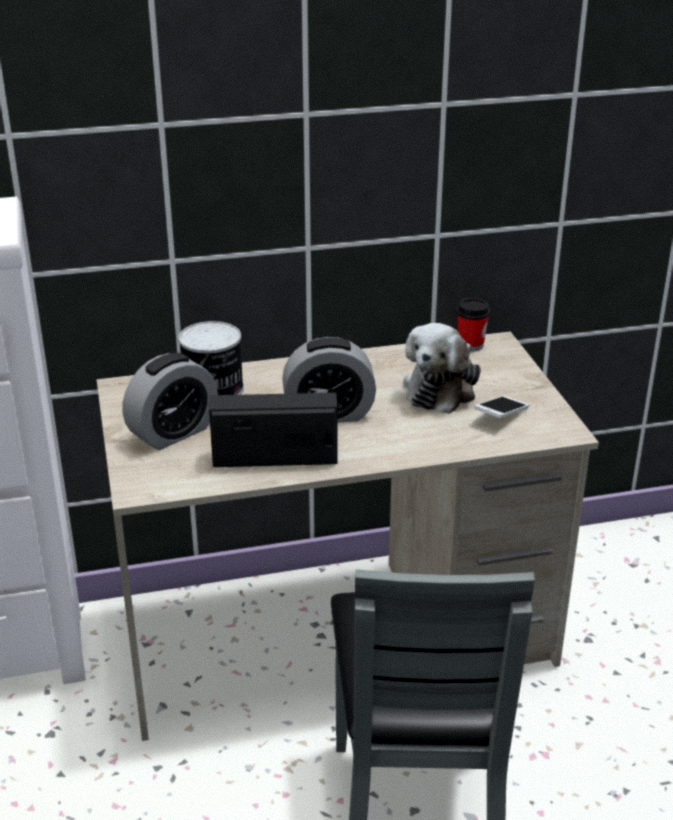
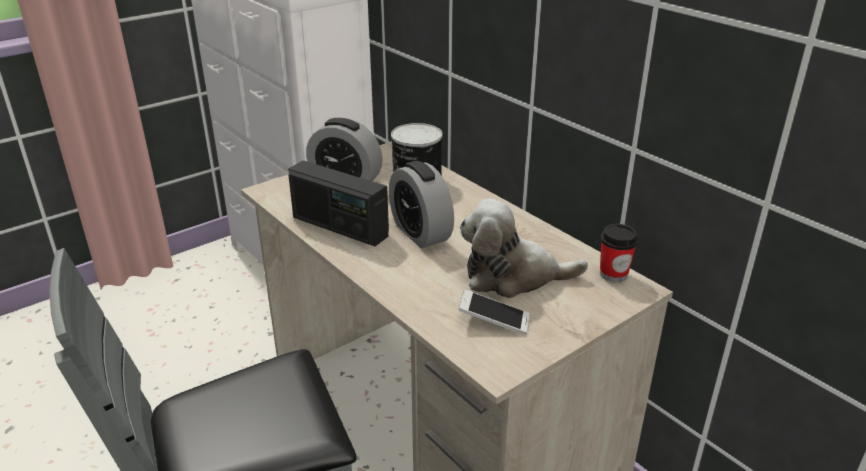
camera: 65 degrees right, 0 degrees up
radio [209,393,338,467] -> radio turned 150 degrees clockwise [288,161,389,246]

